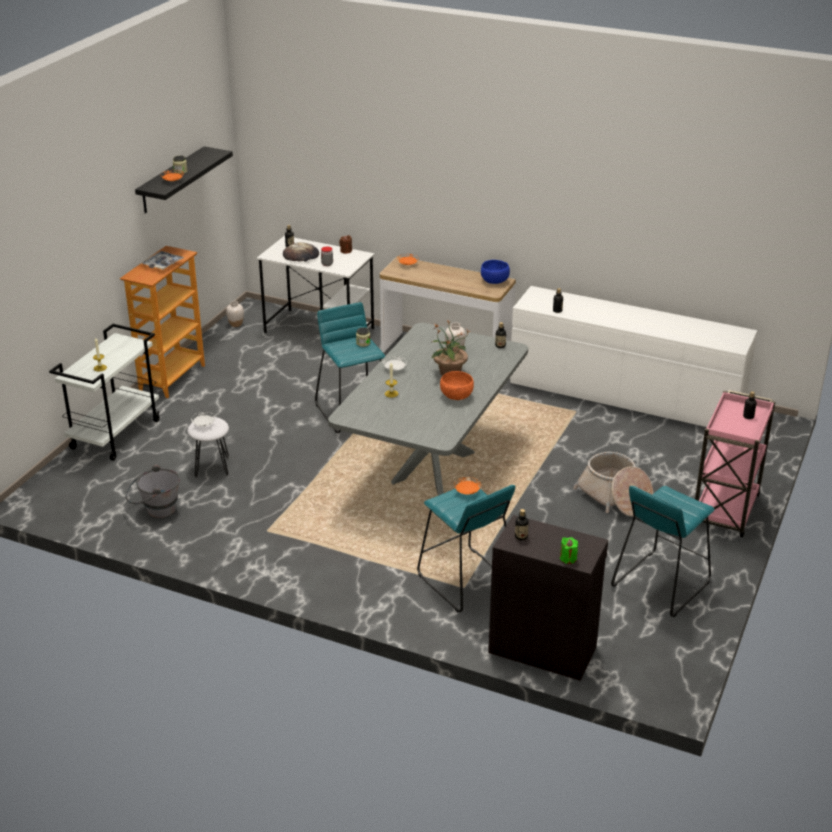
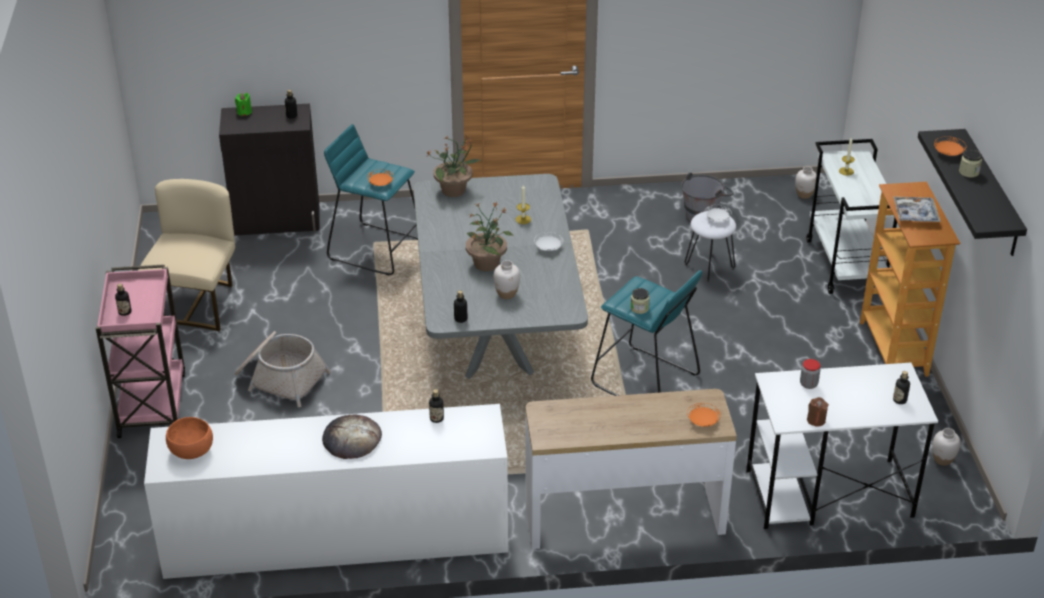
camera: 150 degrees right, 5 degrees up
bread [283,242,319,262] -> bread moved to [322,415,382,459]
orange bowl [440,371,474,400] -> orange bowl moved to [166,417,213,459]
blue bowl [481,260,510,284] -> none
turquoise stool [611,486,715,617] -> beige chair [138,179,235,331]
none -> potted plant [425,135,482,197]
none -> white vase [795,166,817,199]

